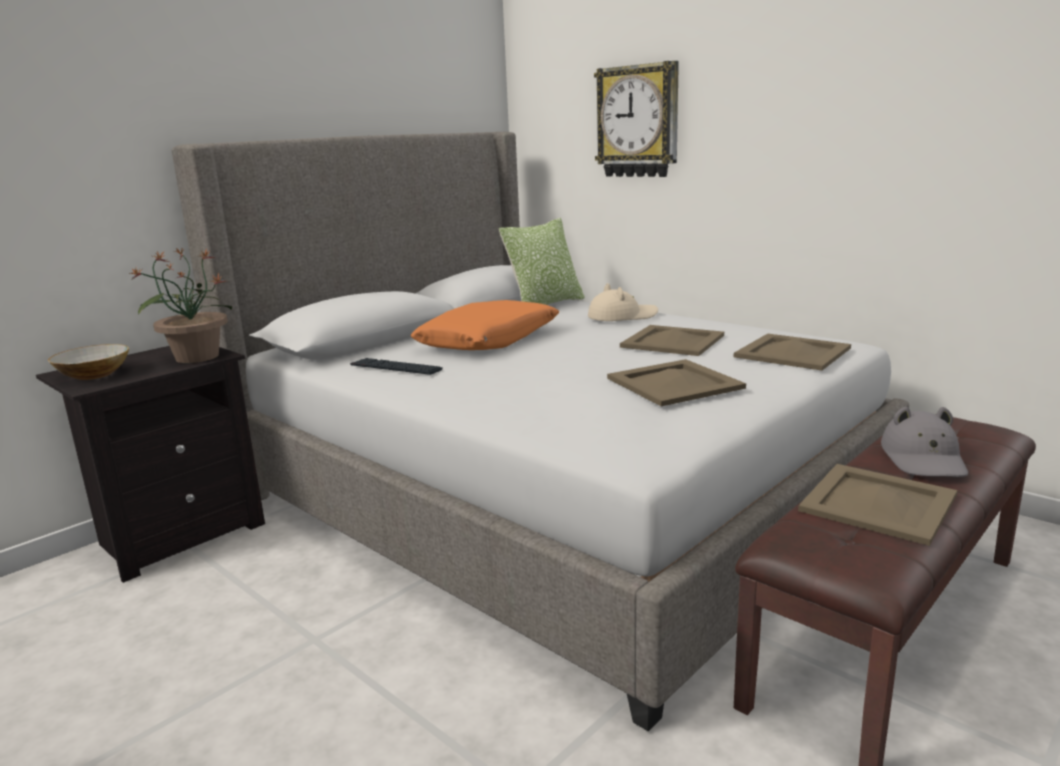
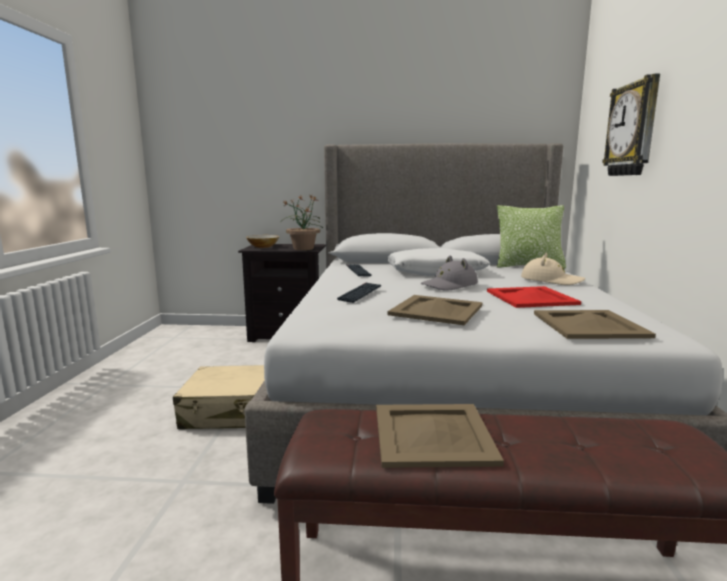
camera: 50 degrees right, 5 degrees down
orange pillow [411,300,559,350] -> white pillow [387,248,490,276]
beige tray [620,325,724,356] -> red tray [487,286,581,308]
grey hat [881,407,968,477] -> grey hat moved to [420,256,478,291]
none -> beige suitcase [173,365,265,429]
none -> keyboard [337,283,382,303]

